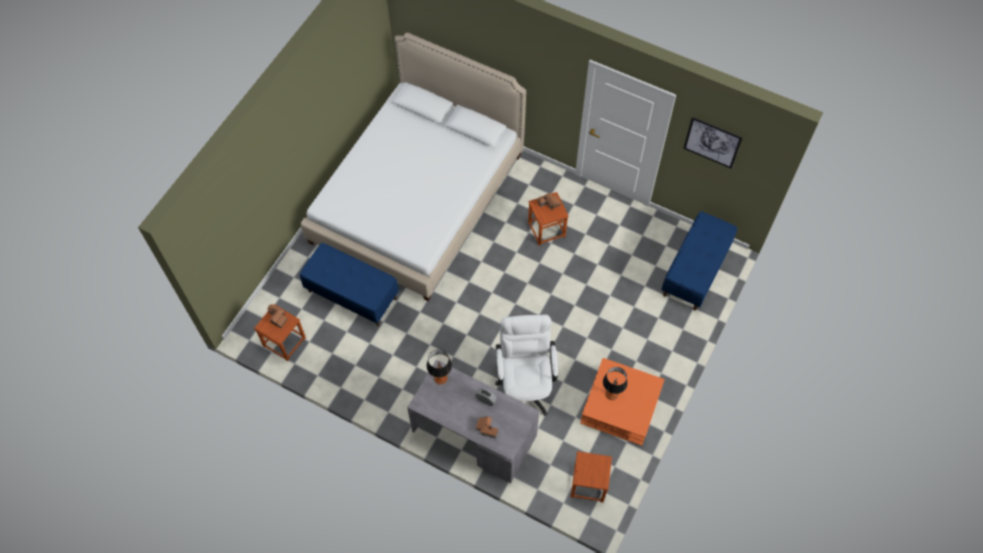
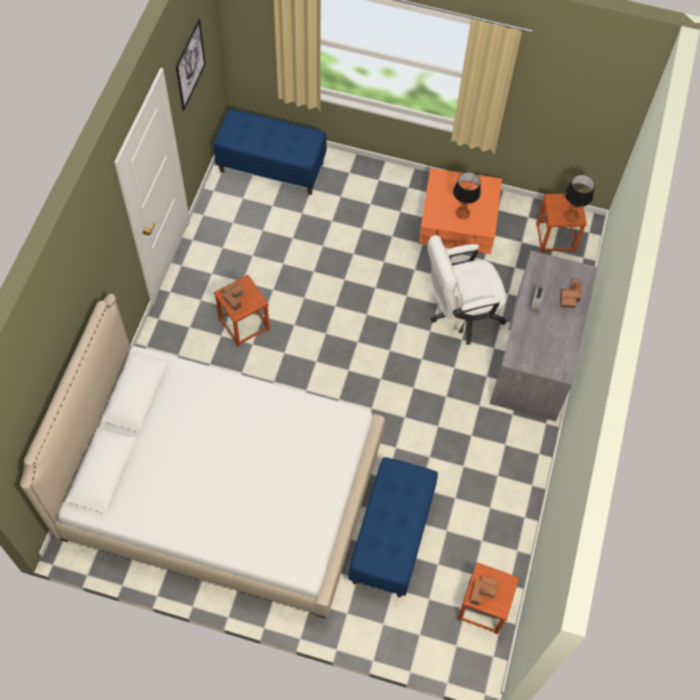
camera: 105 degrees left, 0 degrees up
table lamp [426,349,452,385] -> table lamp moved to [565,174,595,222]

